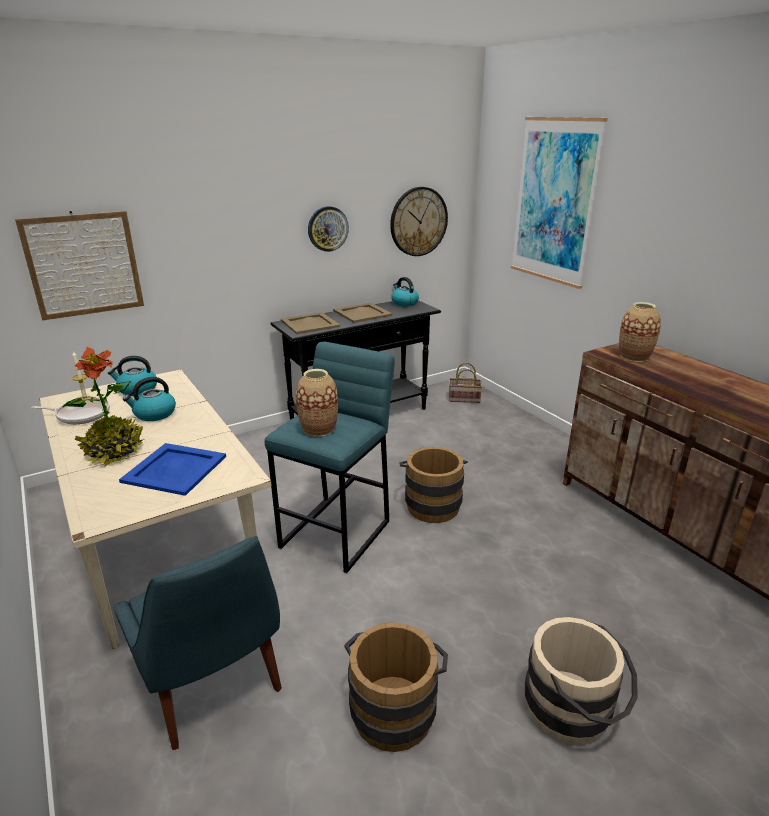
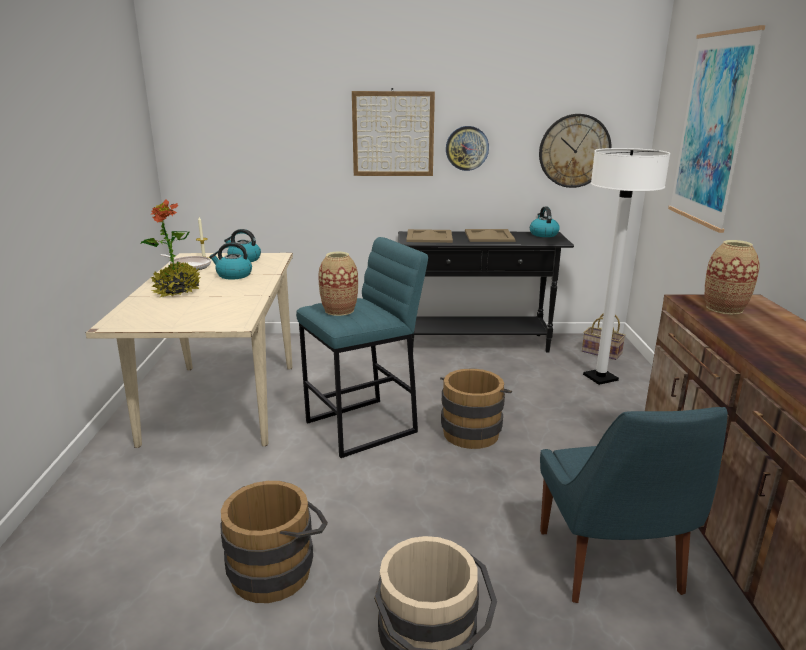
camera: 30 degrees right, 5 degrees down
picture [15,211,144,321] -> picture moved to [352,88,435,176]
blue chair [113,536,282,750] -> blue chair moved to [540,407,728,603]
blue tray [119,443,226,496] -> none
none -> white floor lamp [583,148,671,385]

